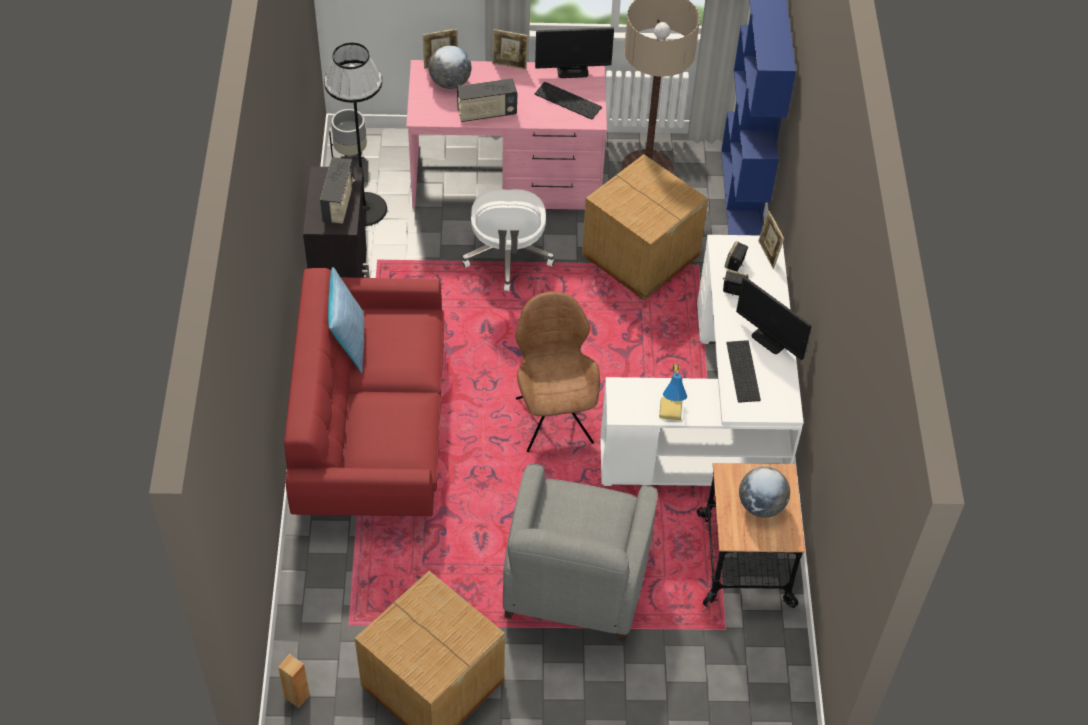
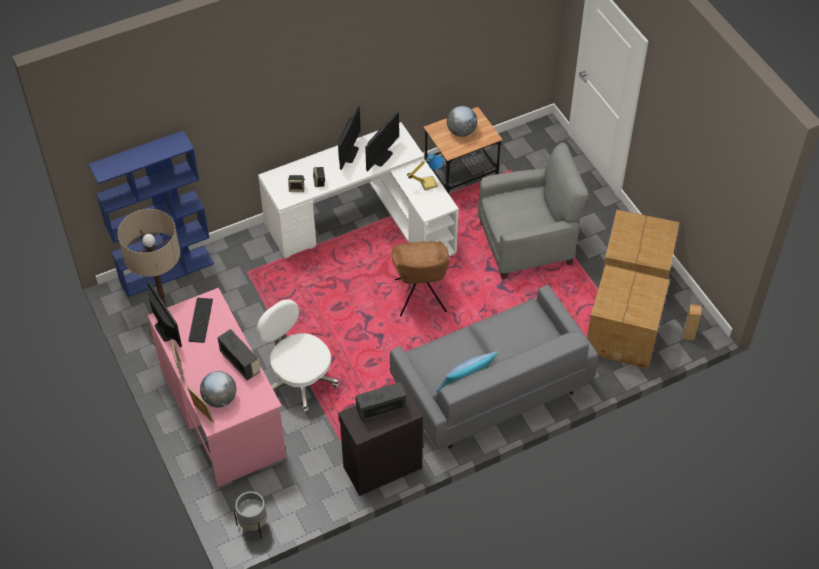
camera: 115 degrees left, 0 degrees up
red sofa [284,268,444,516] -> grey sofa [390,285,598,449]
black floor lamp [324,43,387,226] -> none
white office chair [462,189,554,291] -> white office chair turned 105 degrees counterclockwise [257,300,339,412]
brown chair [516,291,600,452] -> brown chair turned 60 degrees counterclockwise [392,241,450,317]
cardboard box [582,154,708,300] -> cardboard box moved to [587,265,670,369]
keyboard [727,340,761,403] -> monitor [365,112,399,171]
picture frame [758,211,784,269] -> none

